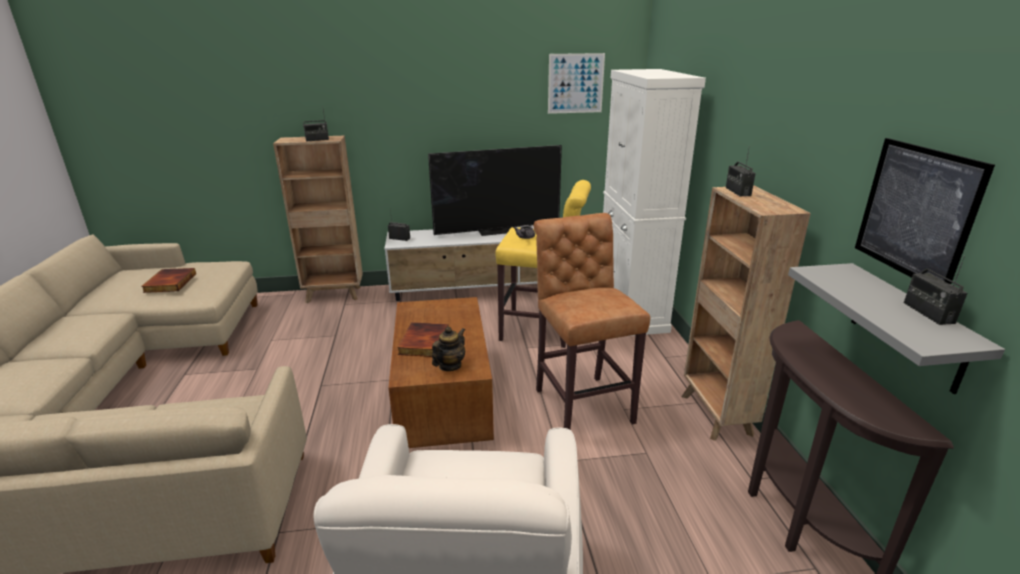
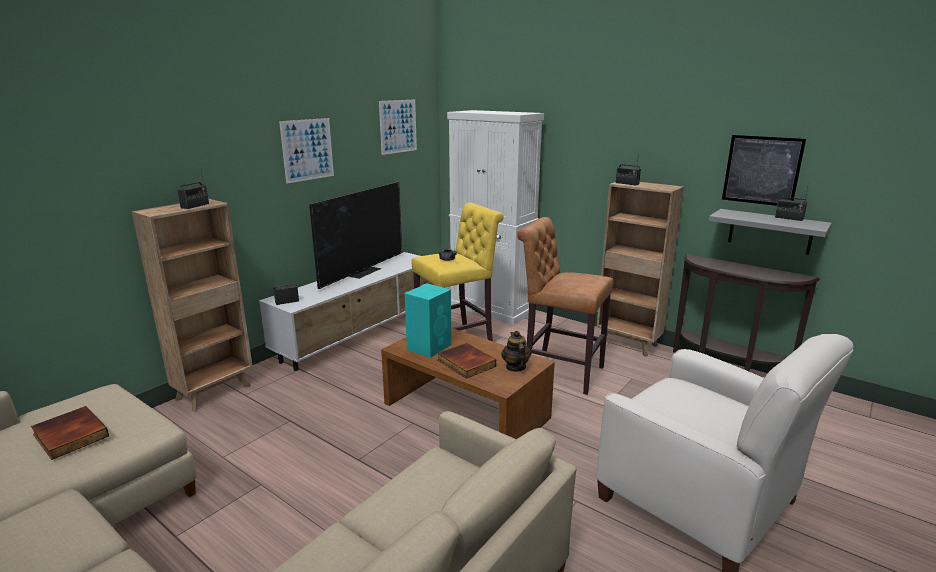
camera: 45 degrees left, 5 degrees down
none -> picture [279,118,334,184]
none -> turquoise speaker [404,283,452,358]

